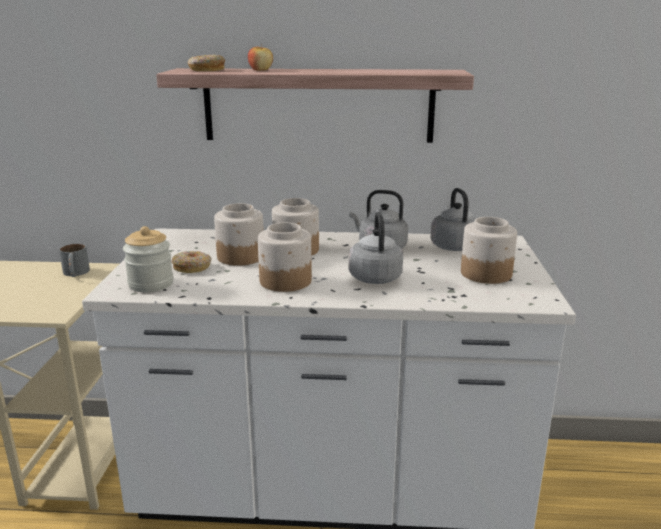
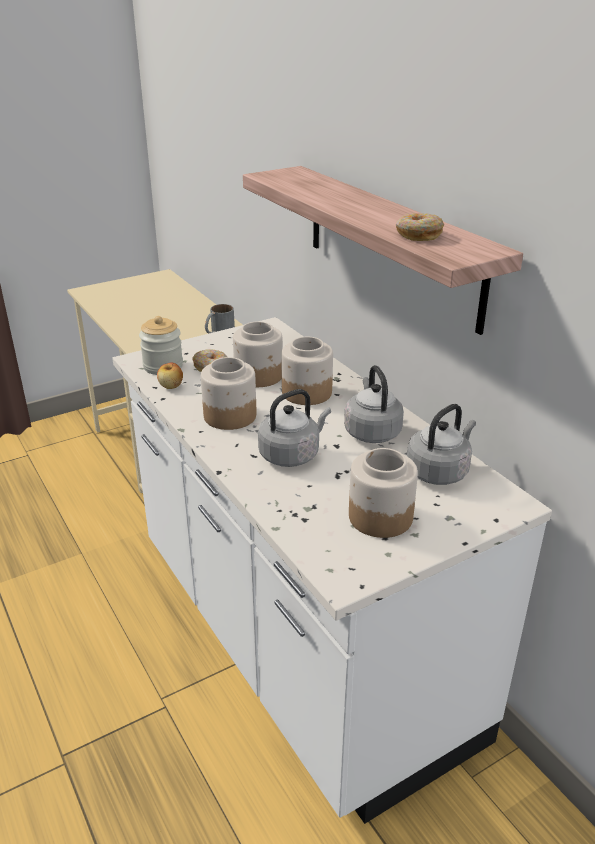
camera: 55 degrees right, 10 degrees up
donut [188,55,225,71] -> donut moved to [396,213,444,241]
apple [248,44,273,71] -> apple moved to [157,363,183,389]

